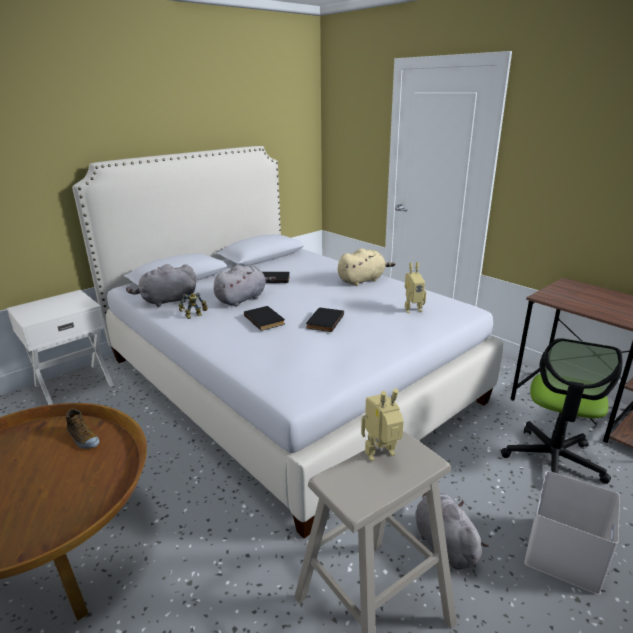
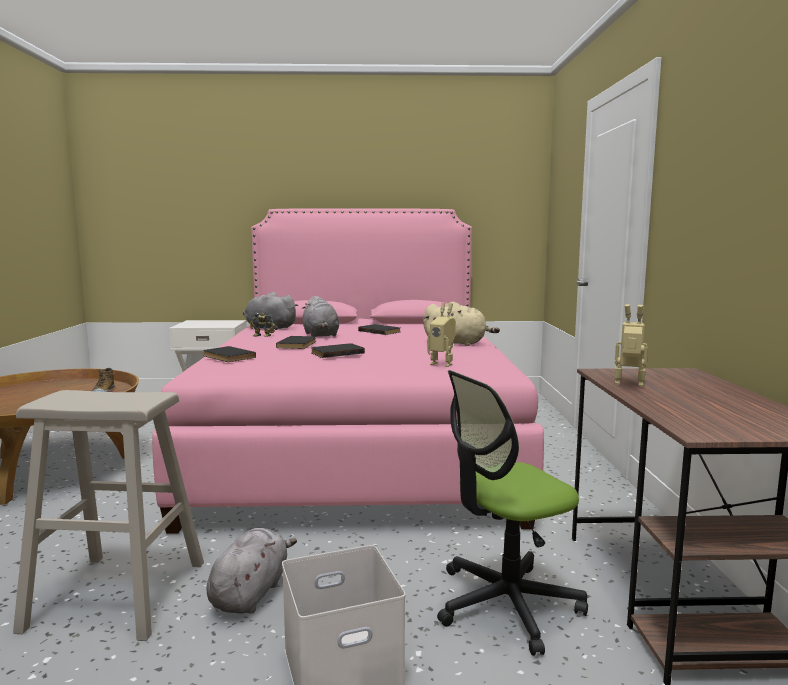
camera: 40 degrees right, 15 degrees down
white bed [72,146,503,539] -> pink bed [152,208,544,534]
grey plush toy [214,265,276,307] -> grey plush toy turned 75 degrees clockwise [302,296,339,337]
toy robot [361,389,404,461] -> toy robot moved to [615,304,648,387]
none -> black book [203,346,256,362]

